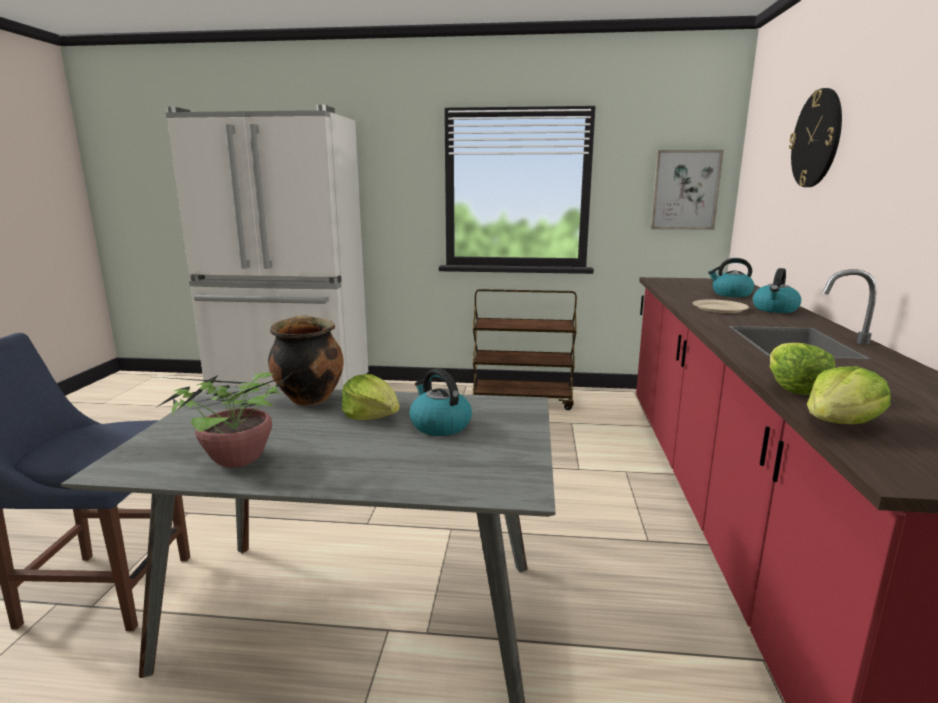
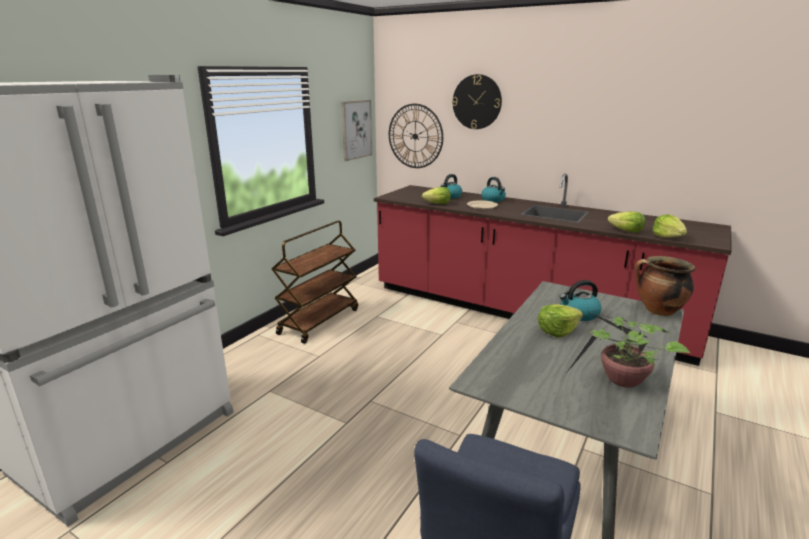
camera: 65 degrees left, 5 degrees up
cooking pot [268,316,343,405] -> cooking pot moved to [635,256,695,316]
none -> wall clock [389,104,443,168]
none -> lettuce [422,187,451,204]

